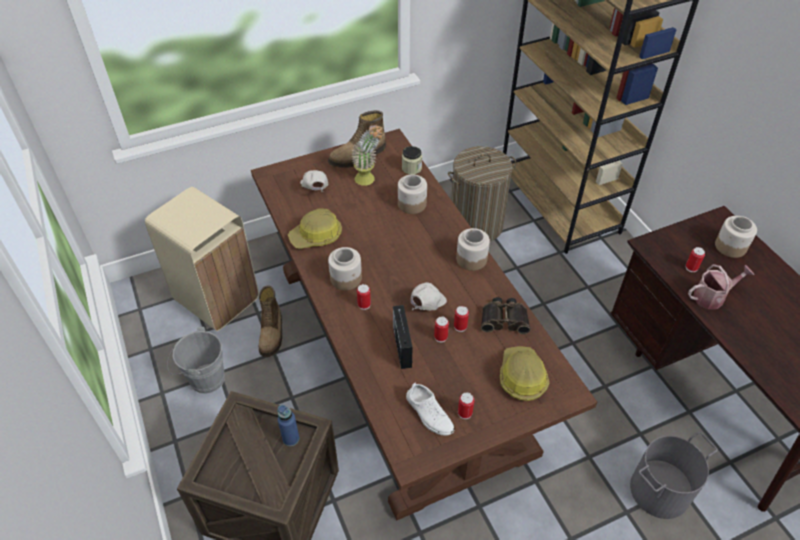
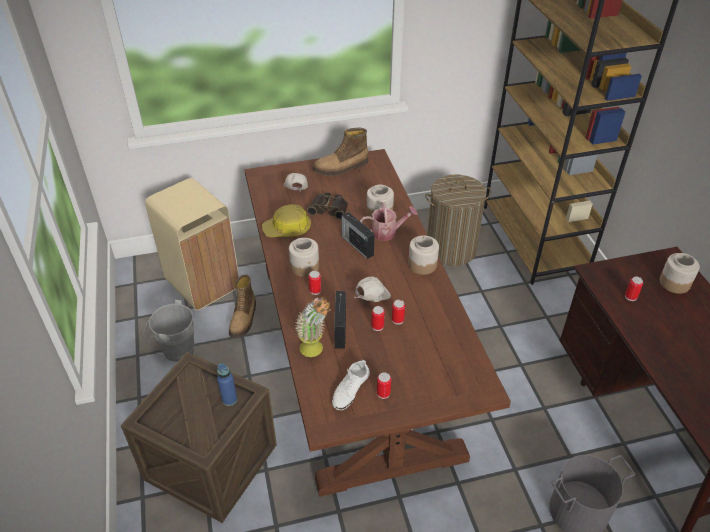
camera: 10 degrees right, 5 degrees down
potted plant [351,124,384,186] -> potted plant moved to [294,297,331,357]
jar [402,146,422,175] -> none
white shoe [406,382,455,436] -> white shoe turned 60 degrees clockwise [332,359,370,410]
binoculars [481,297,530,334] -> binoculars moved to [307,193,348,220]
hard hat [500,346,549,401] -> none
watering can [688,264,754,309] -> watering can moved to [360,202,418,241]
none -> radio [341,212,374,259]

